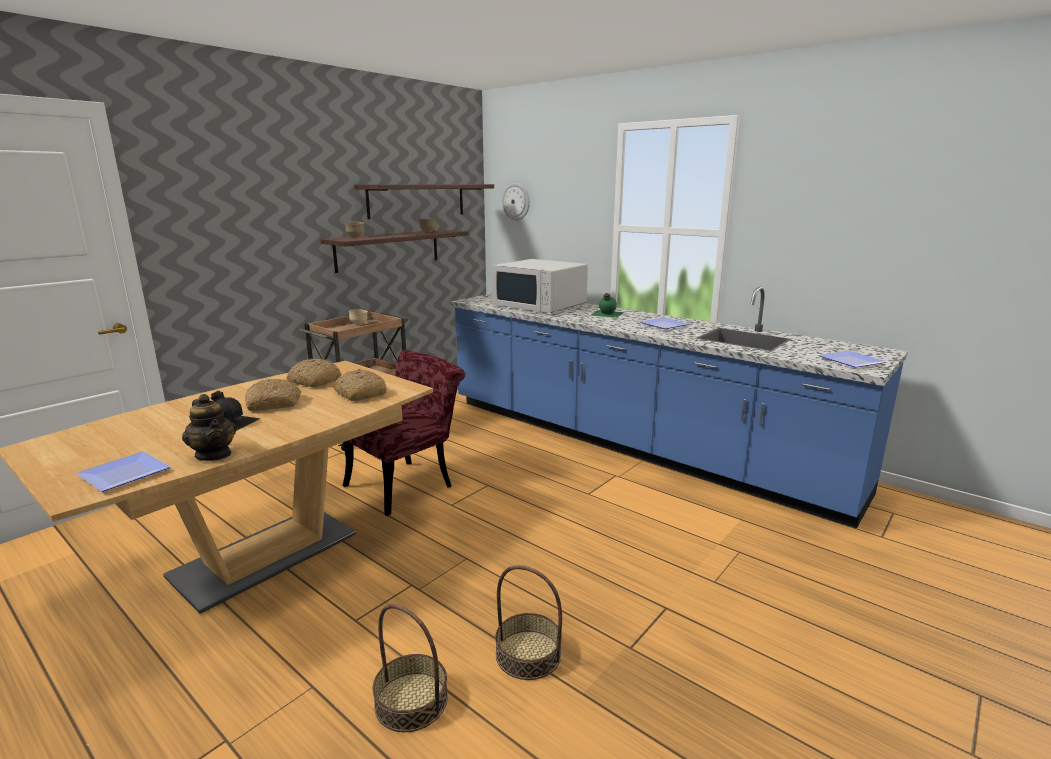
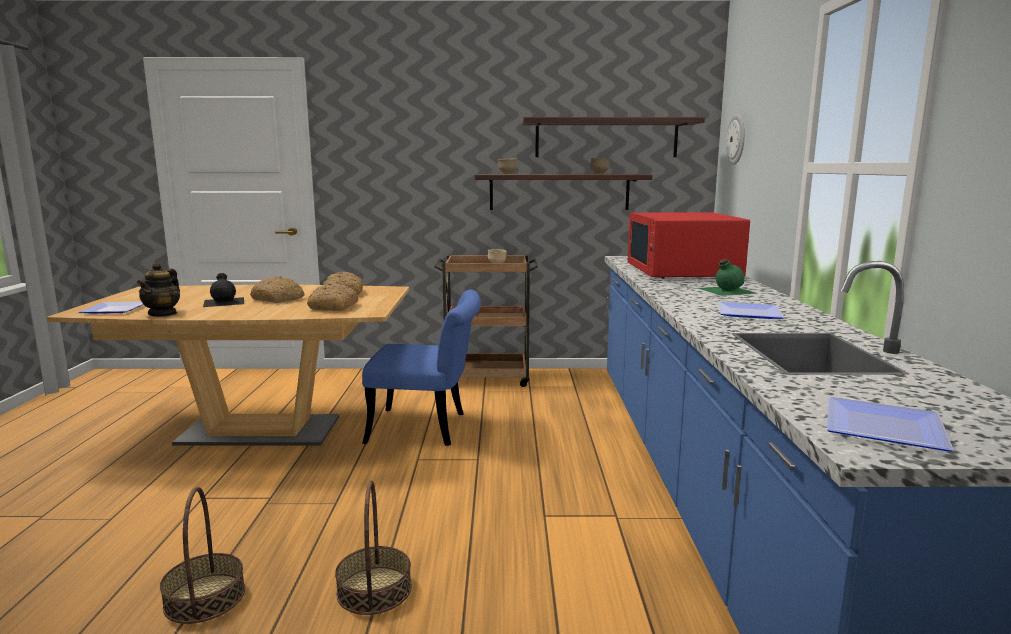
camera: 50 degrees right, 5 degrees down
red chair [342,350,465,516] -> blue chair [362,290,481,446]
basket [372,604,448,732] -> basket moved to [335,481,412,615]
white microwave [491,259,588,313] -> red microwave [628,212,750,279]

